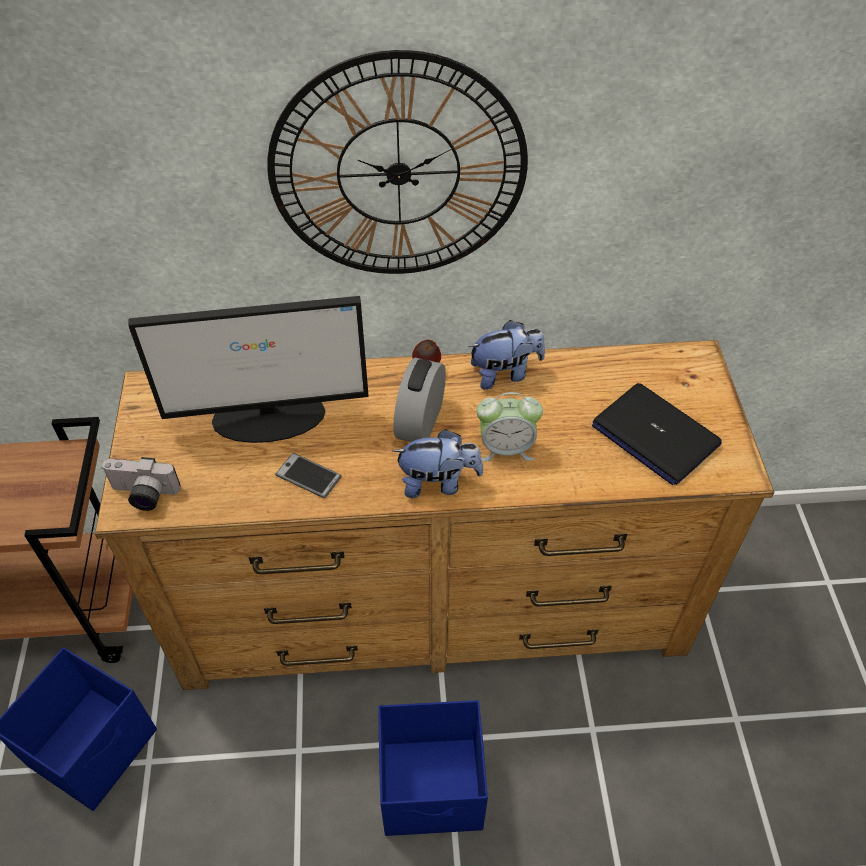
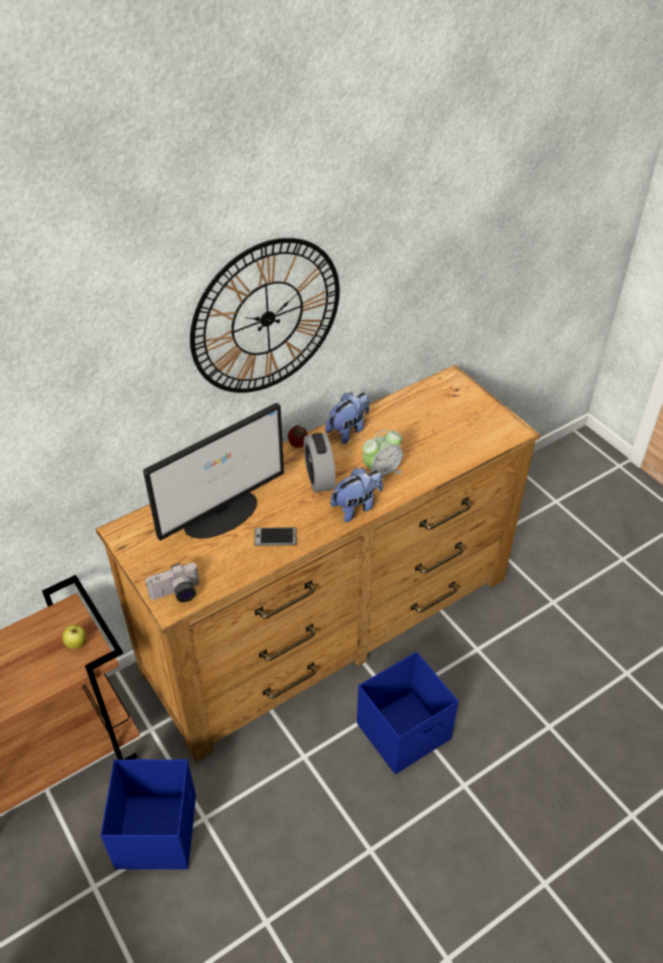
camera: 30 degrees left, 5 degrees down
laptop [592,383,722,485] -> none
none -> apple [62,625,86,649]

